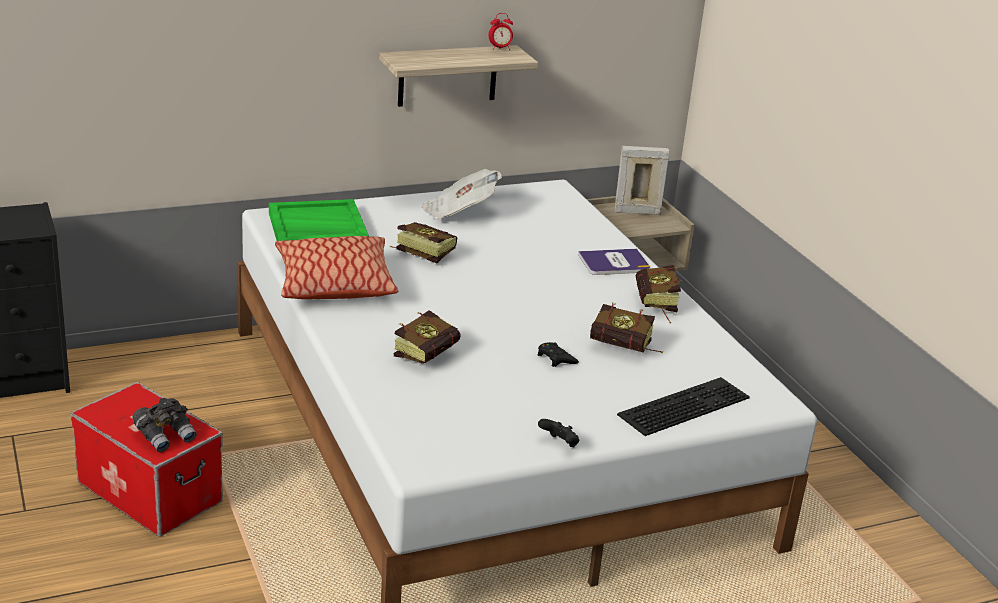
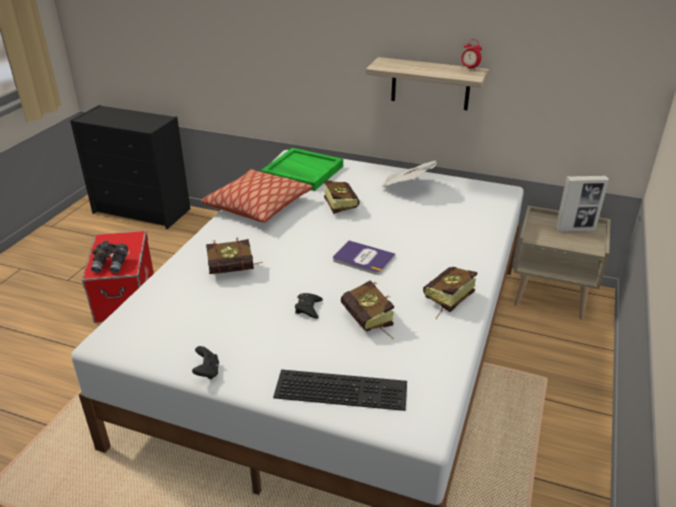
camera: 45 degrees right, 5 degrees up
book [578,249,650,275] -> book moved to [333,240,396,275]
picture frame [615,146,669,215] -> picture frame turned 135 degrees clockwise [555,176,609,232]

